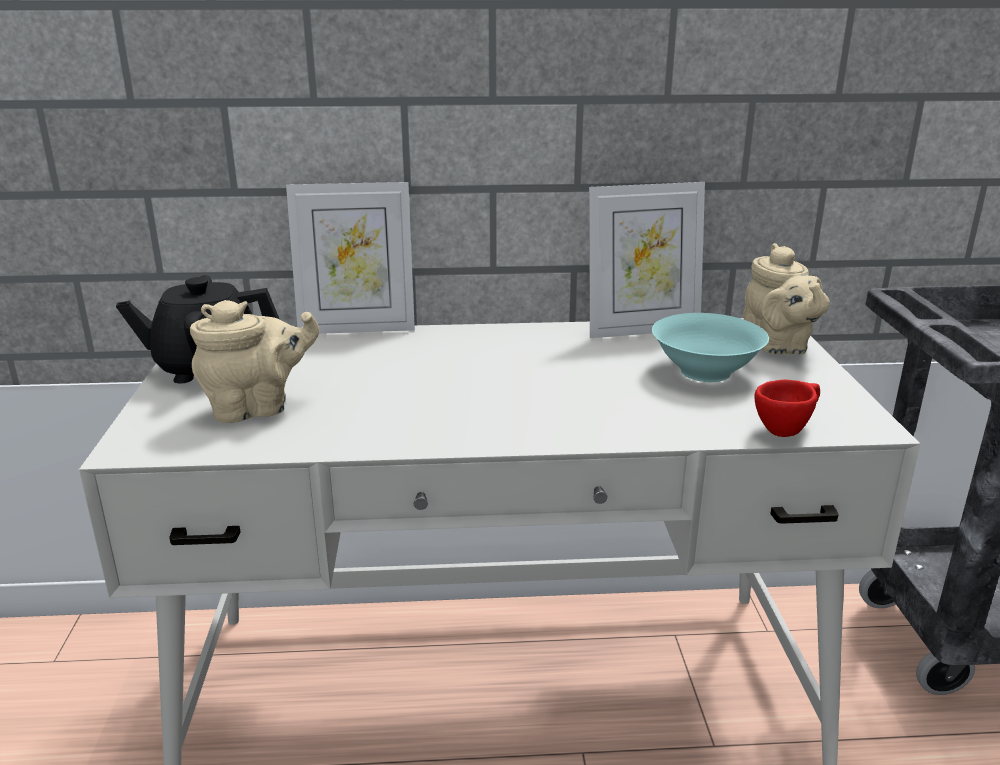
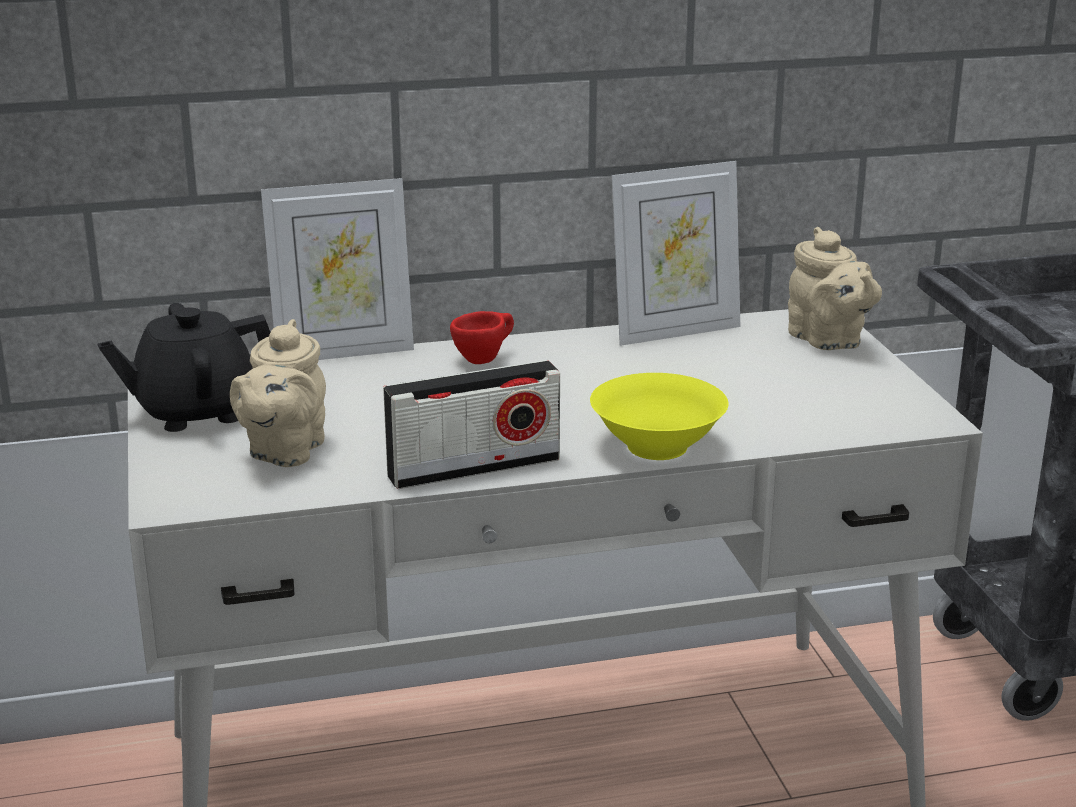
camera: 10 degrees left, 0 degrees up
beige teapot [190,300,319,423] -> beige teapot turned 135 degrees clockwise [230,319,326,467]
turquoise bowl [652,313,769,382] -> none
red cup [754,380,820,437] -> red cup moved to [450,311,514,364]
none -> radio [383,360,560,489]
none -> yellow bowl [590,373,729,460]

